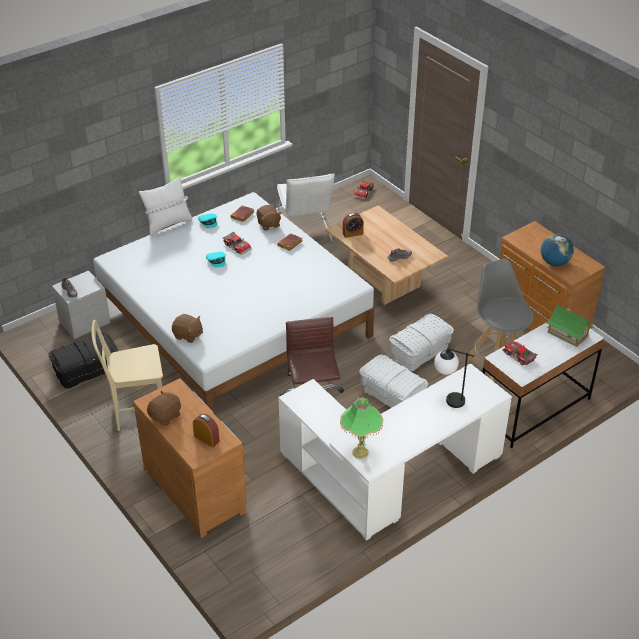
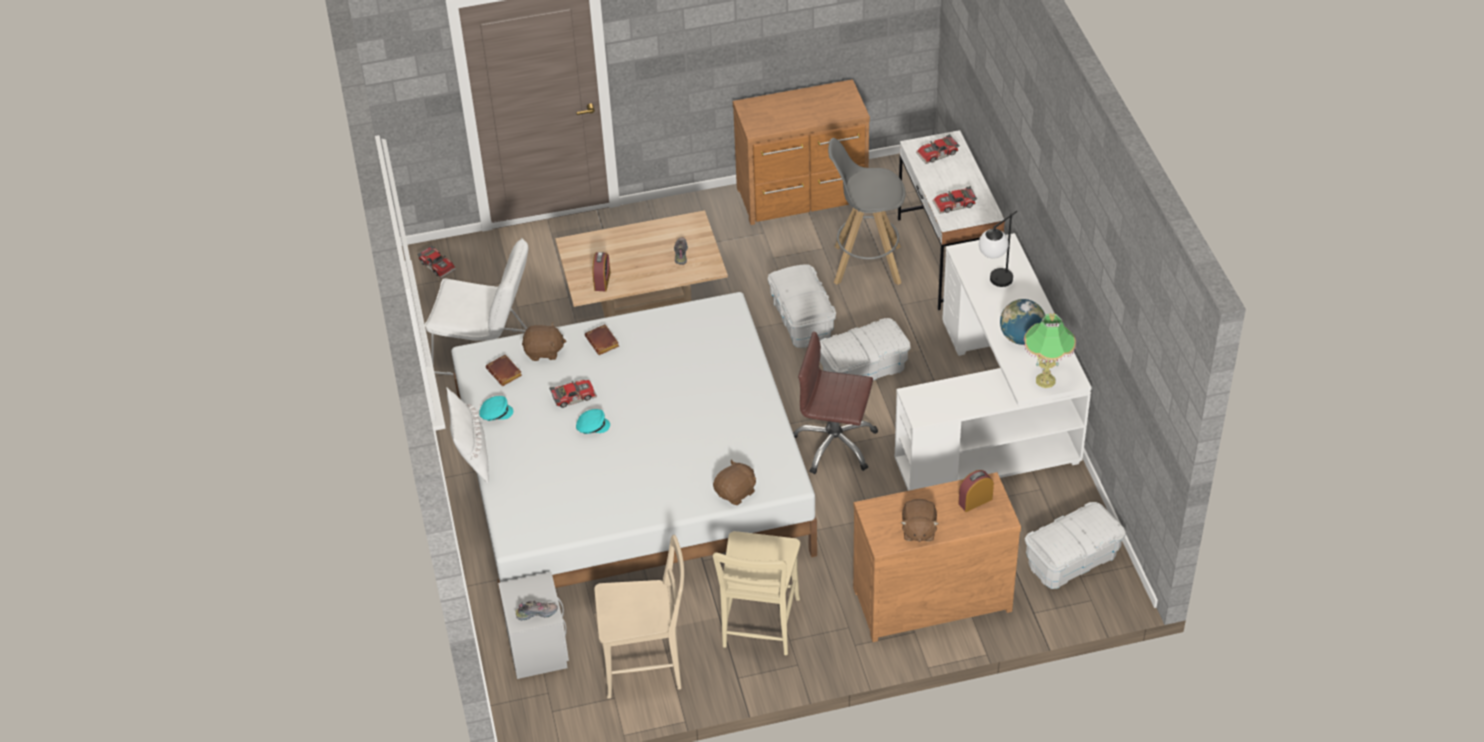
camera: 65 degrees left, 5 degrees up
black storage box [49,333,118,388] -> beige chair [594,535,684,699]
brown plush toy [147,390,181,426] -> brown plush toy turned 150 degrees counterclockwise [901,499,939,542]
globe [541,234,574,266] -> globe moved to [1000,299,1045,345]
toy house [546,303,594,347] -> toy car [916,134,960,164]
none -> white storage box [1025,502,1126,589]

